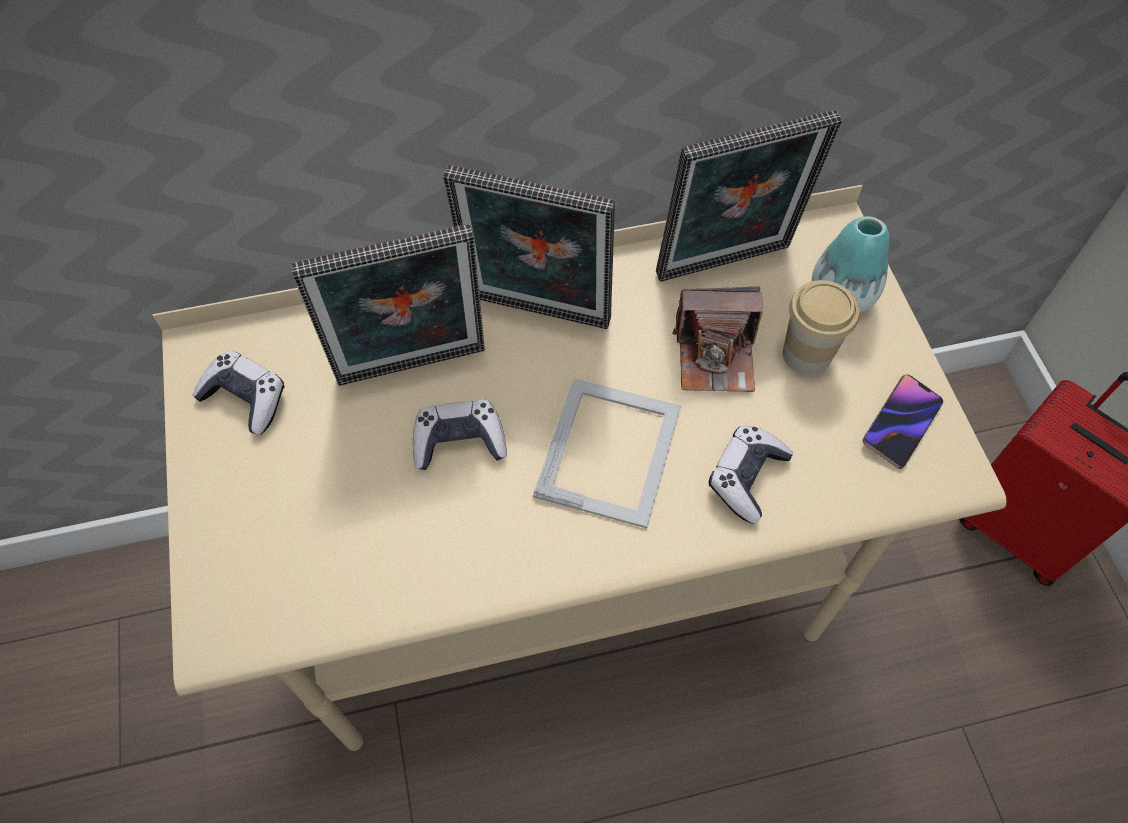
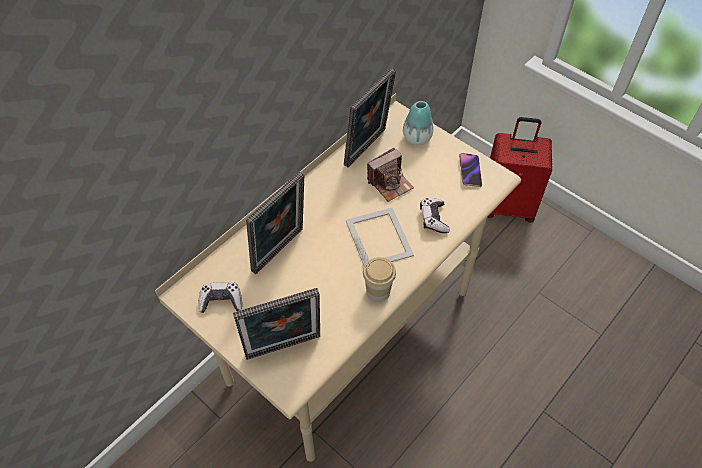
camera: 35 degrees left, 5 degrees down
game controller [413,400,507,470] -> none
picture frame [443,165,615,329] -> picture frame moved to [233,288,320,360]
cup [783,280,859,375] -> cup moved to [363,257,396,302]

